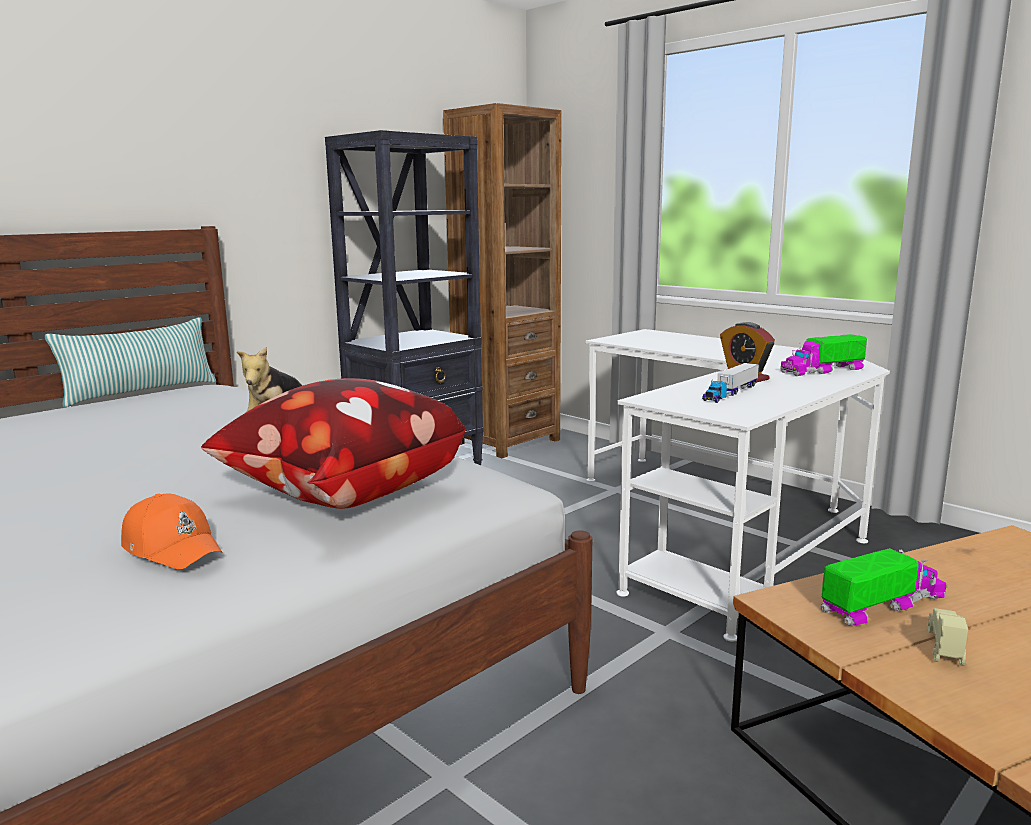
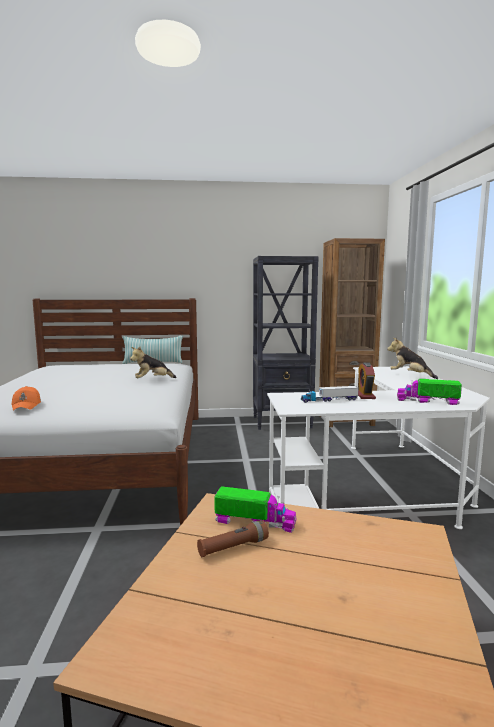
camera: 40 degrees right, 5 degrees down
pillow [201,378,466,509] -> none
beige toy car [927,608,968,666] -> brown flashlight [197,520,269,557]
none -> plush toy [387,337,438,379]

